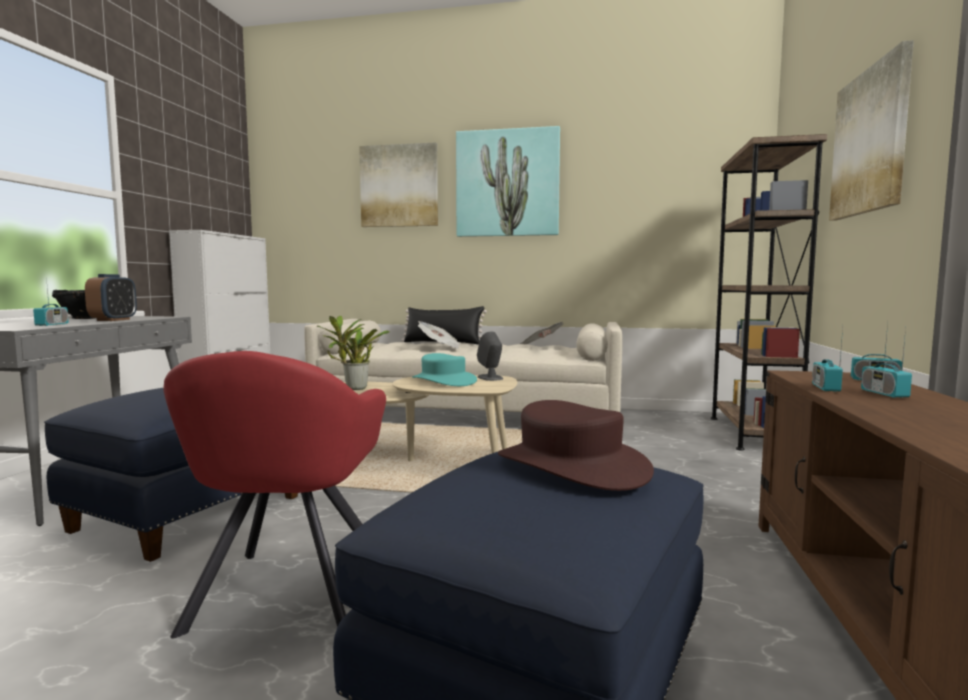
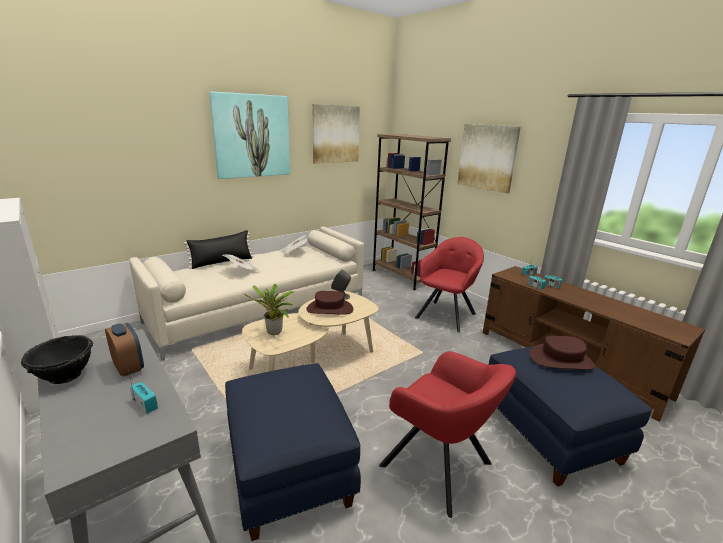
camera: 50 degrees left, 15 degrees up
picture [359,142,438,227] -> picture moved to [312,104,360,164]
turquoise hat [412,353,477,386] -> brown hat [306,291,353,315]
none -> red armchair [415,237,484,333]

